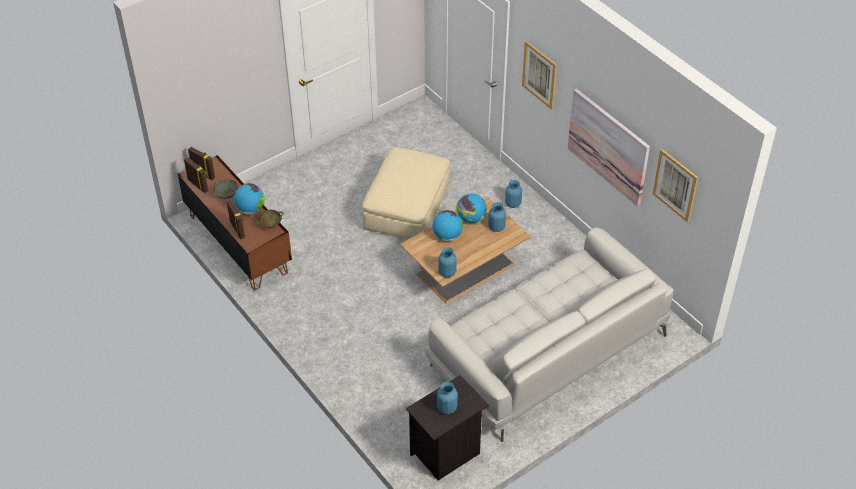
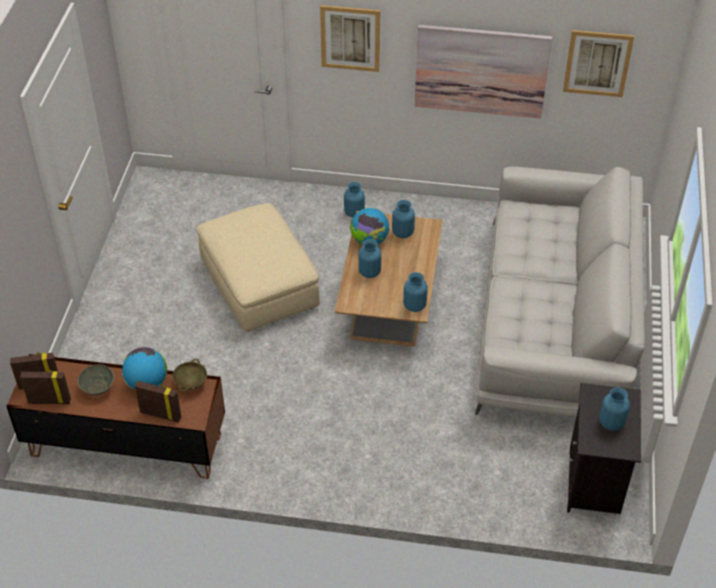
camera: 45 degrees left, 0 degrees up
globe [432,210,463,241] -> blue vase [359,239,381,278]

